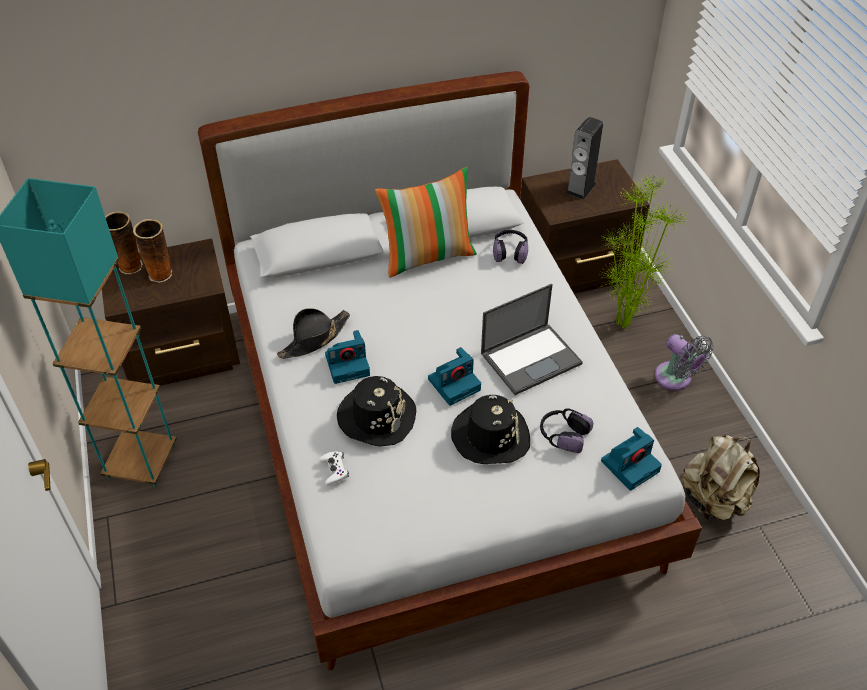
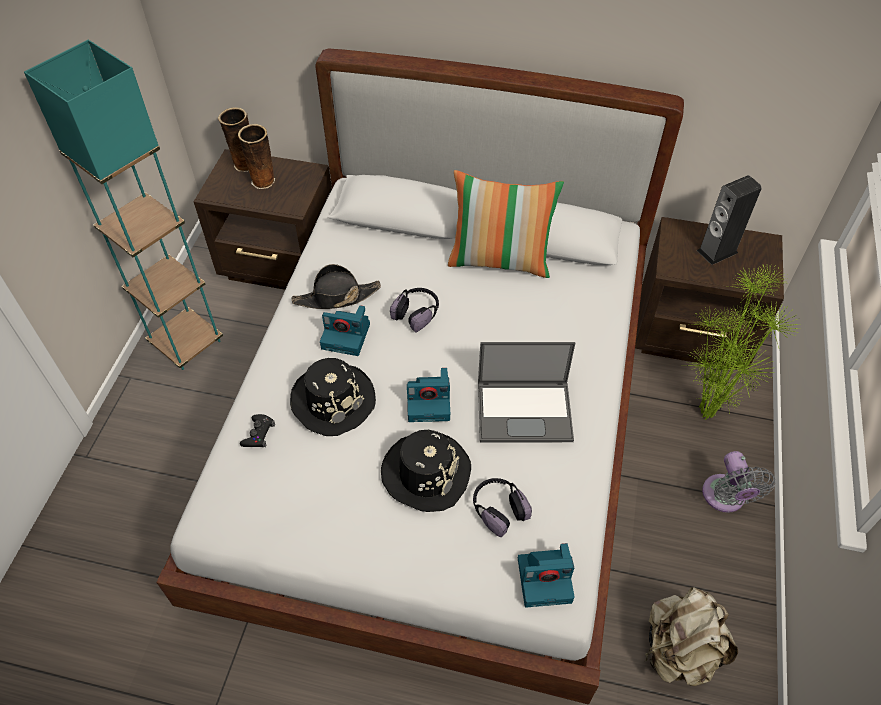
camera: 30 degrees right, 5 degrees up
white game controller [319,451,349,486] -> black game controller [240,414,275,447]
headphones [493,230,528,264] -> headphones moved to [390,288,439,332]

